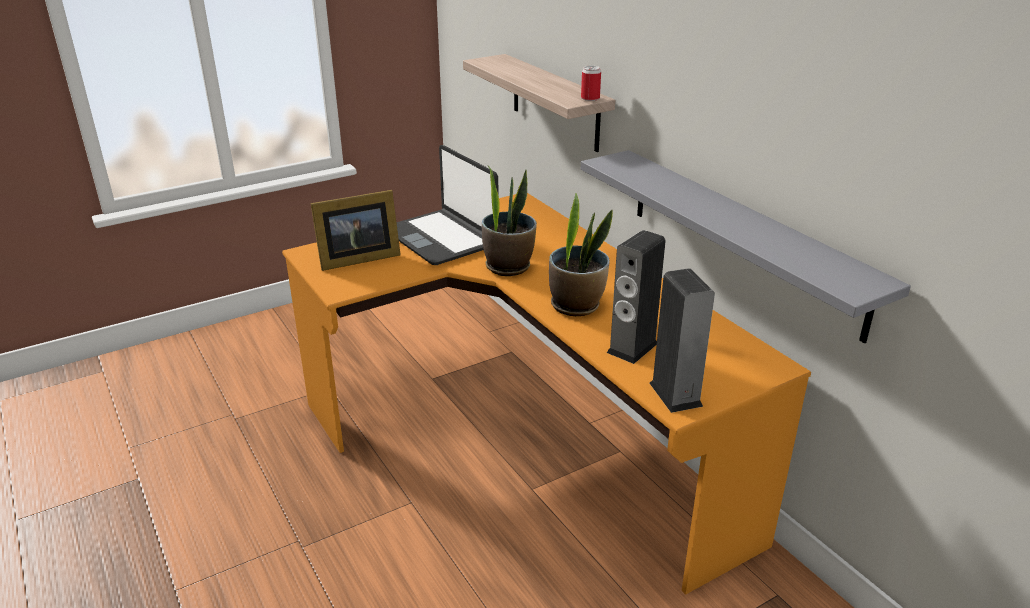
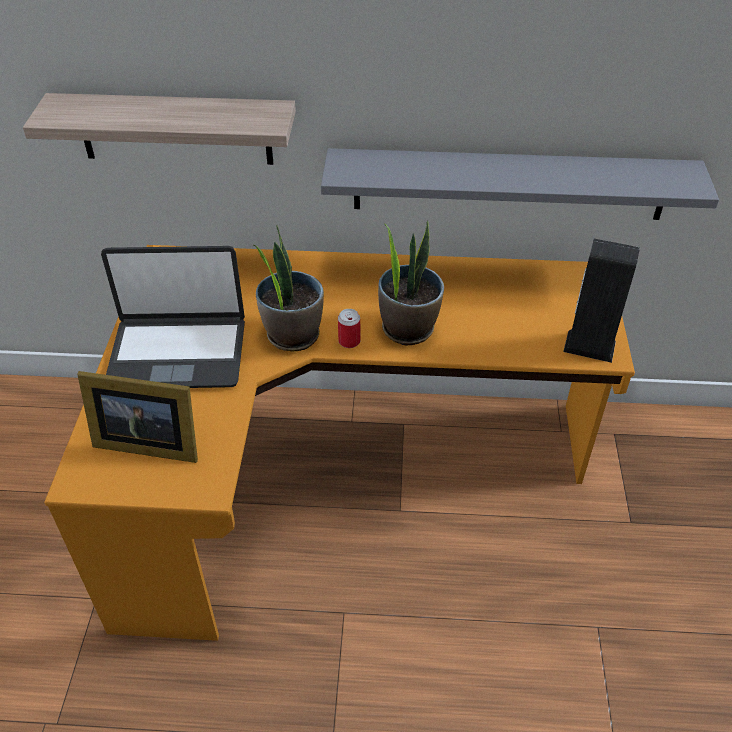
camera: 55 degrees left, 15 degrees up
picture frame [310,190,401,271] -> picture frame turned 90 degrees clockwise [77,371,198,463]
can [581,66,601,101] -> can moved to [338,309,360,348]
speaker [607,230,666,364] -> none

